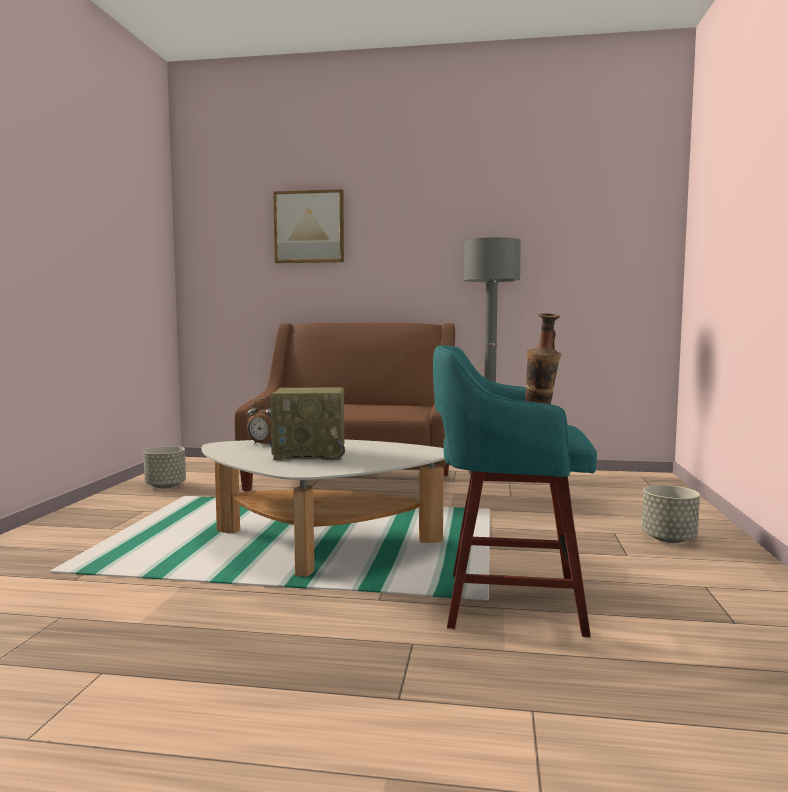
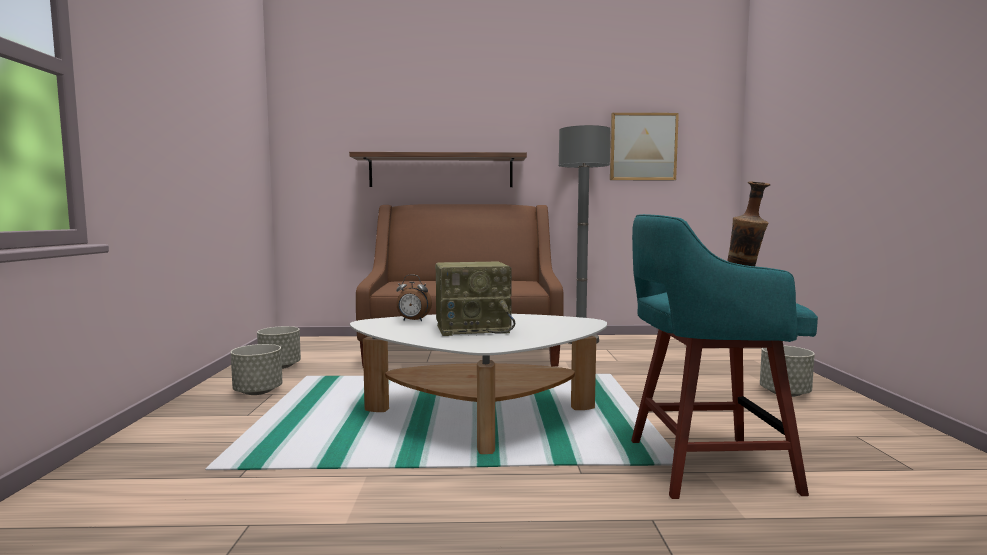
camera: 10 degrees left, 0 degrees up
picture [273,189,344,263] -> picture moved to [610,113,679,180]
none -> grey planter [231,344,282,395]
none -> shelf [349,152,527,187]

